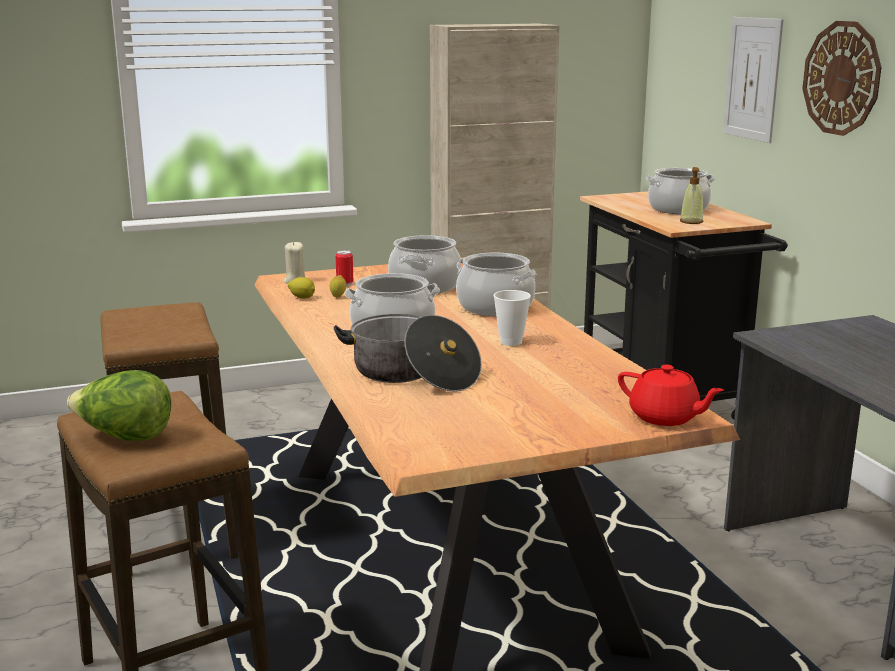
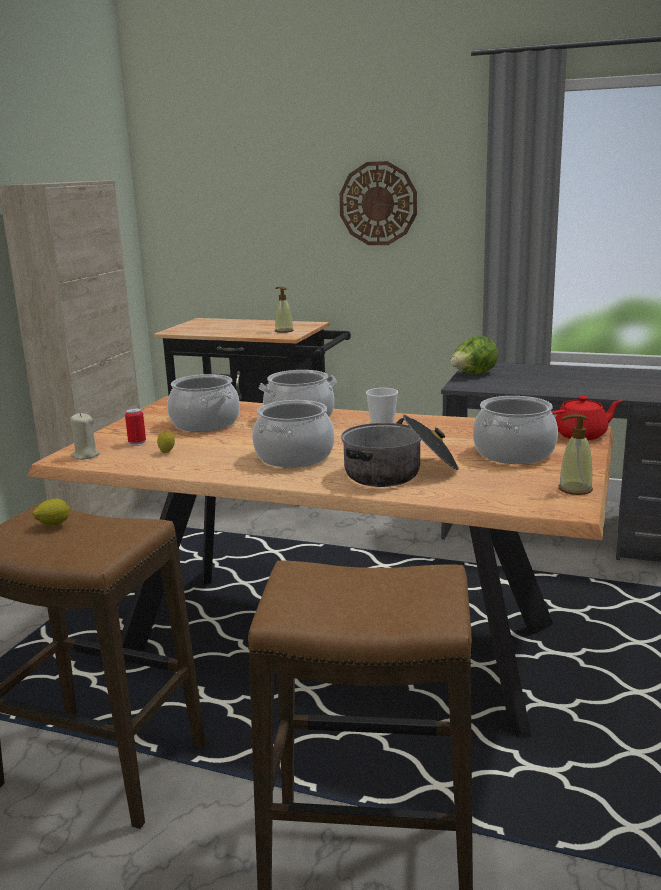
camera: 50 degrees left, 0 degrees up
lettuce [67,370,171,441] -> lettuce moved to [450,336,498,374]
lemon [288,277,315,299] -> lemon moved to [33,498,71,526]
cooking pot [646,168,715,214] -> cooking pot moved to [473,396,558,464]
picture [723,17,784,143] -> none
none -> soap dispenser [559,414,593,495]

